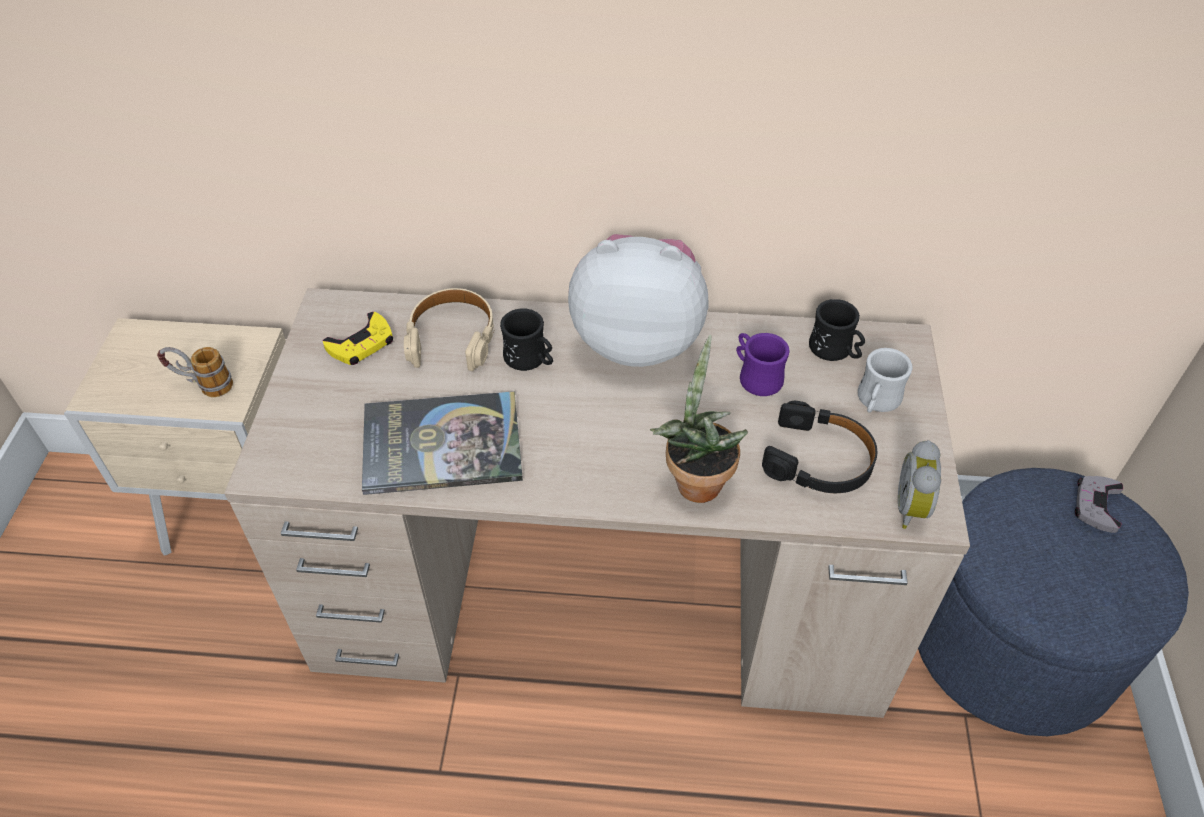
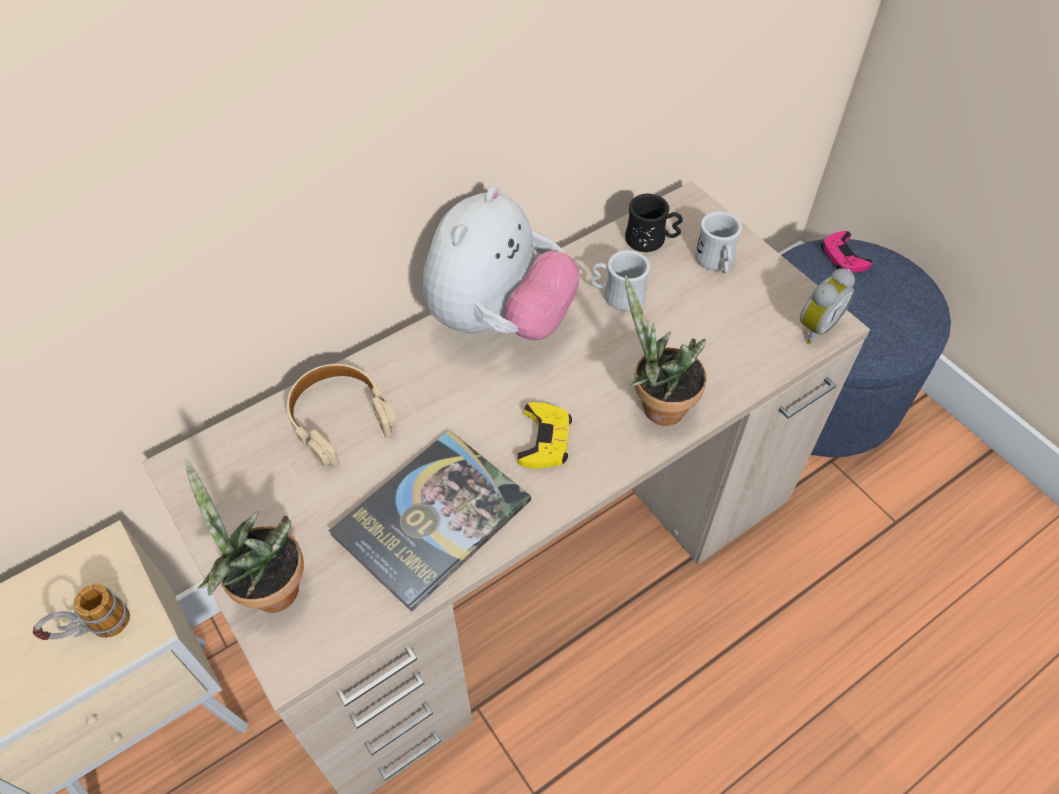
camera: 40 degrees left, 5 degrees up
yellow game controller [323,312,393,365] -> yellow game controller moved to [517,402,572,469]
black mug [500,308,553,371] -> none
plush toy [568,234,708,367] -> plush toy turned 150 degrees clockwise [423,186,580,340]
purple mug [736,333,790,396] -> white mug [590,250,650,311]
black headphones [762,401,877,493] -> none
alarm clock [898,440,941,529] -> alarm clock turned 105 degrees counterclockwise [800,268,855,344]
grey game controller [1075,476,1123,533] -> pink game controller [821,231,873,273]
none -> potted plant [185,458,304,613]

